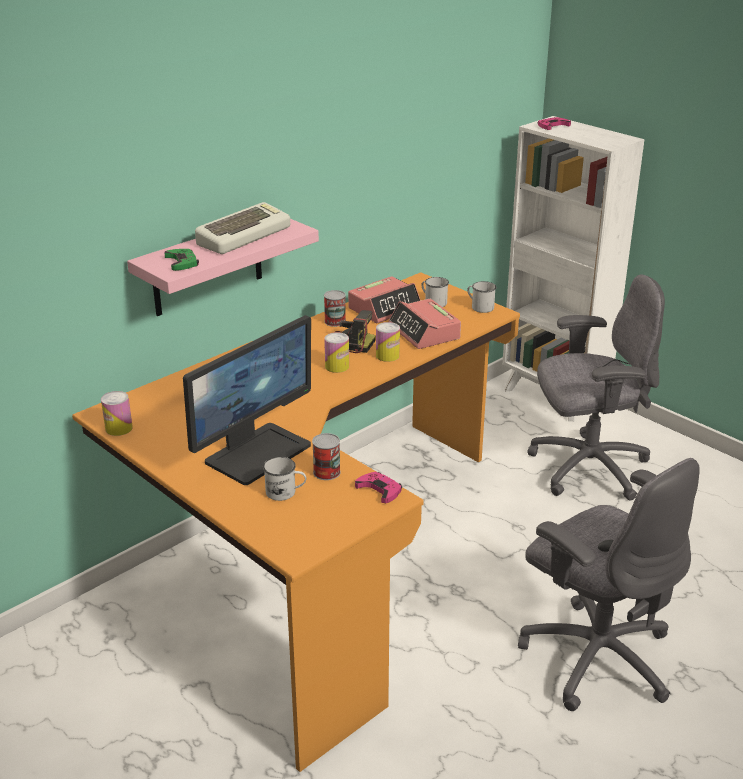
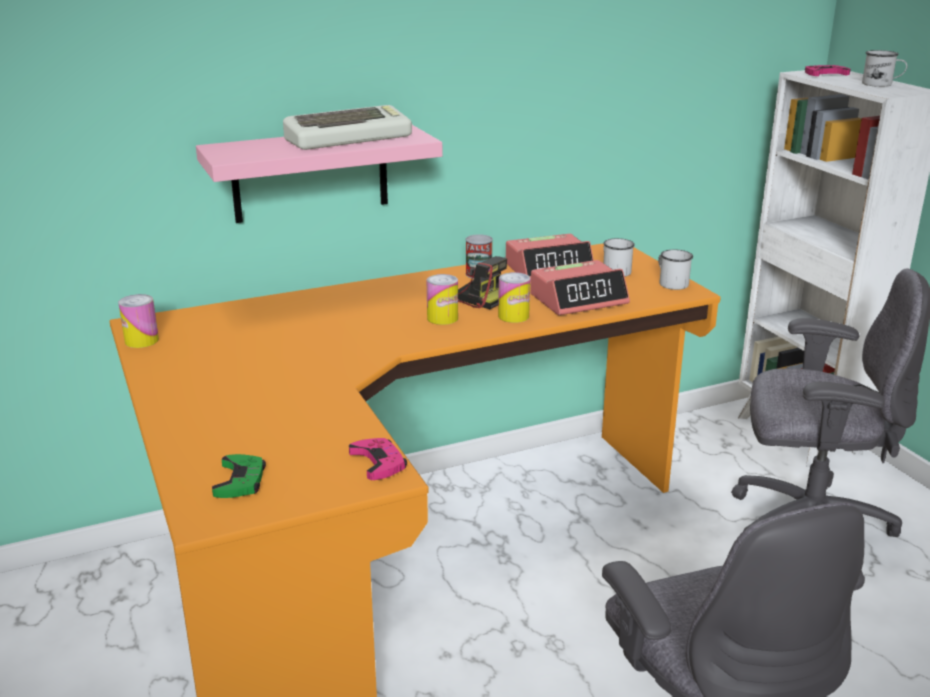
camera: 20 degrees right, 5 degrees down
green game controller [164,249,199,271] -> green game controller moved to [212,454,266,498]
monitor [183,315,311,485] -> none
white mug [263,457,306,501] -> white mug moved to [862,50,907,87]
can [312,433,341,480] -> none
alarm clock [388,299,461,349] -> alarm clock turned 105 degrees counterclockwise [530,260,630,315]

